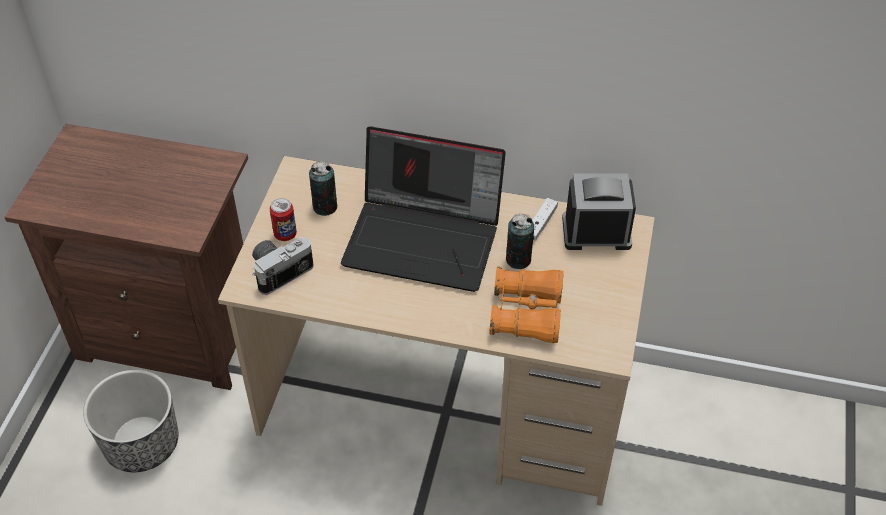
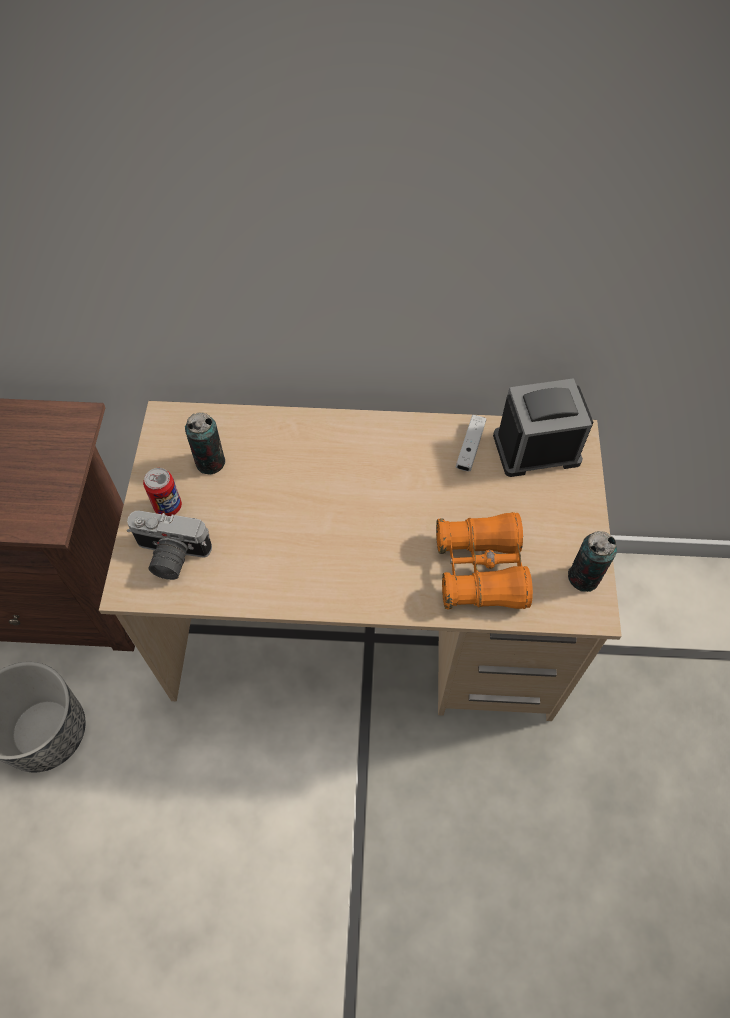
camera: 10 degrees left, 10 degrees up
camera [252,237,314,295] -> camera turned 120 degrees counterclockwise [127,511,212,580]
laptop [341,126,506,292] -> none
can [506,214,534,269] -> can moved to [568,531,617,592]

